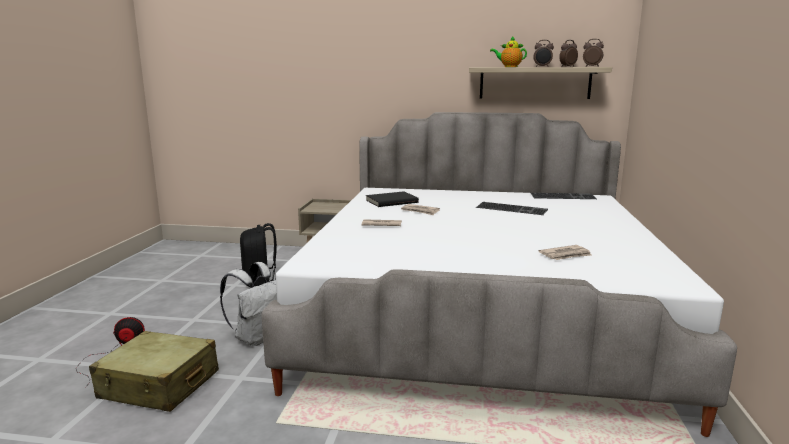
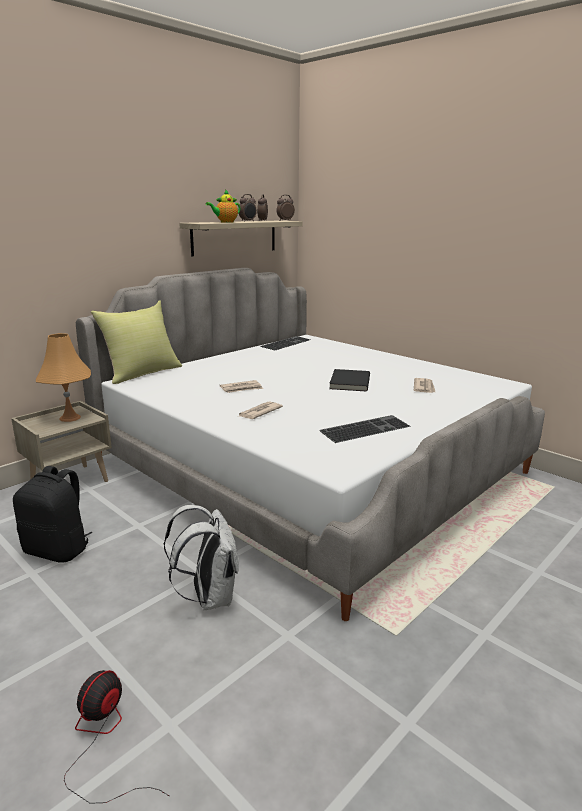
camera: 55 degrees left, 5 degrees up
beige suitcase [89,331,219,412] -> none
black book [366,191,419,207] -> black book moved to [329,369,370,392]
keyboard [476,202,548,215] -> keyboard moved to [319,415,411,443]
none -> orange table lamp [36,333,91,422]
none -> yellow pillow [91,301,182,384]

